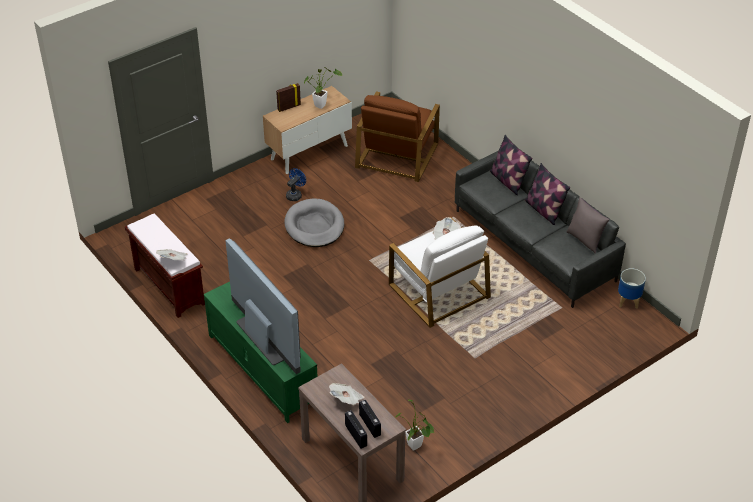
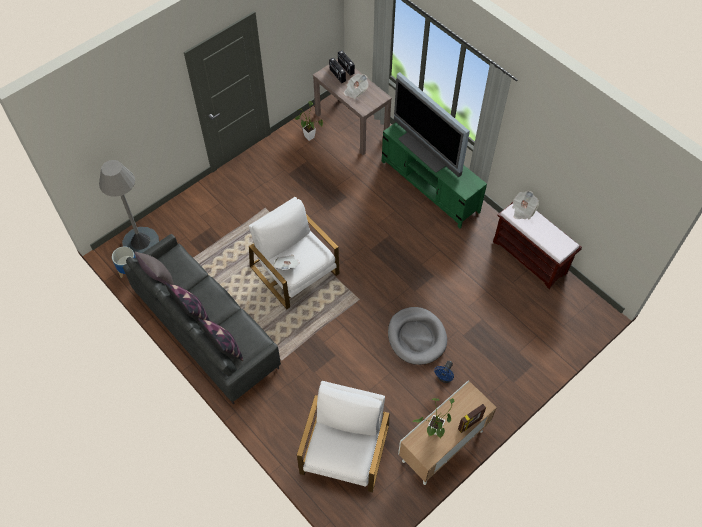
camera: 175 degrees right, 15 degrees up
brown armchair [355,91,440,182] -> white armchair [297,381,389,493]
none -> grey floor lamp [99,160,159,257]

